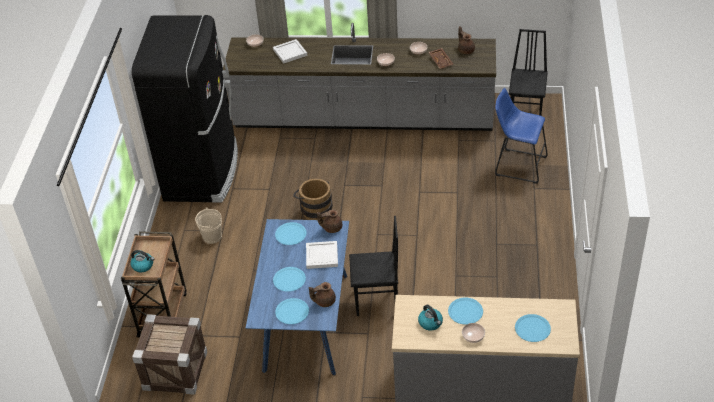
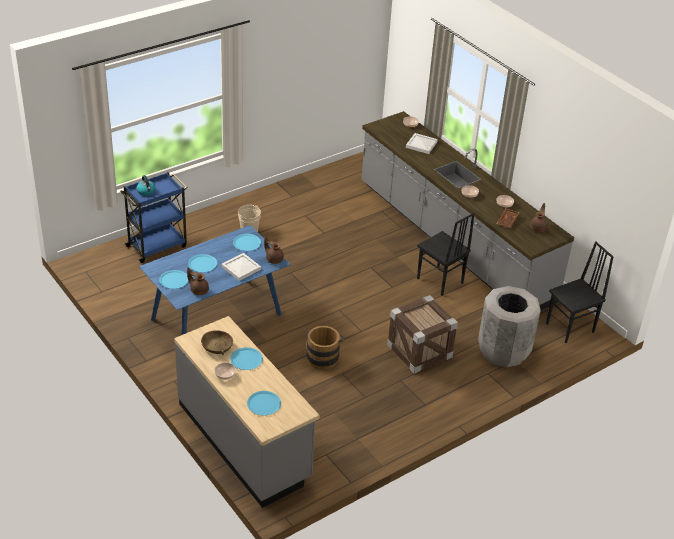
camera: 45 degrees right, 5 degrees down
brown cart [121,231,186,338] -> blue cart [120,172,188,263]
black fridge [132,15,238,203] -> none
crate [132,314,207,395] -> crate moved to [387,295,458,374]
brown bucket [293,178,333,220] -> brown bucket moved to [305,326,344,370]
black chair [349,216,398,316] -> black chair moved to [417,213,475,296]
kettle [418,305,443,330] -> brown bowl [201,330,233,356]
blue stool [495,88,548,184] -> grey trash can [478,286,541,367]

